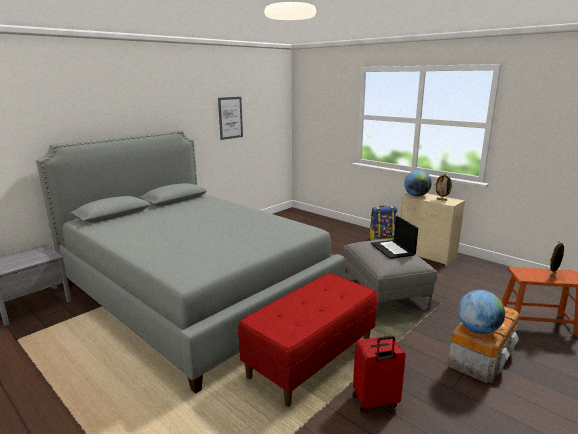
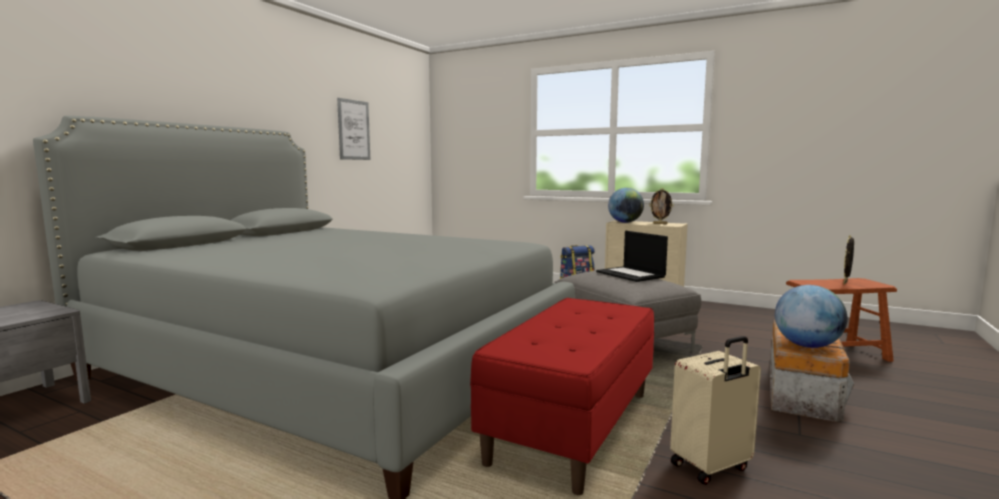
camera: 15 degrees left, 10 degrees down
red suitcase [353,336,406,413] -> beige suitcase [670,336,761,485]

